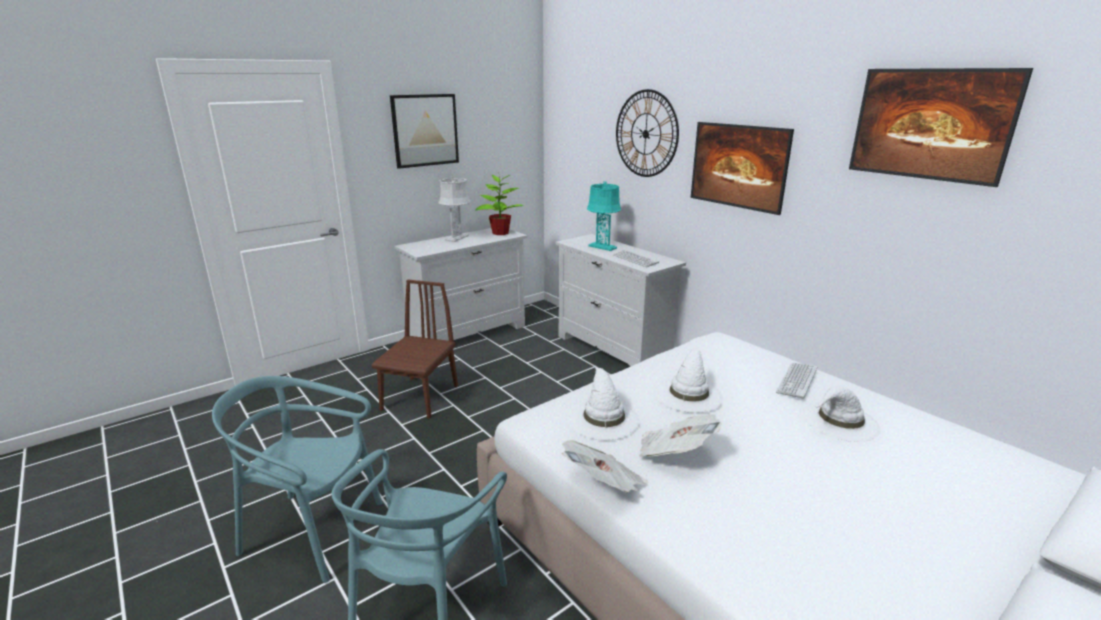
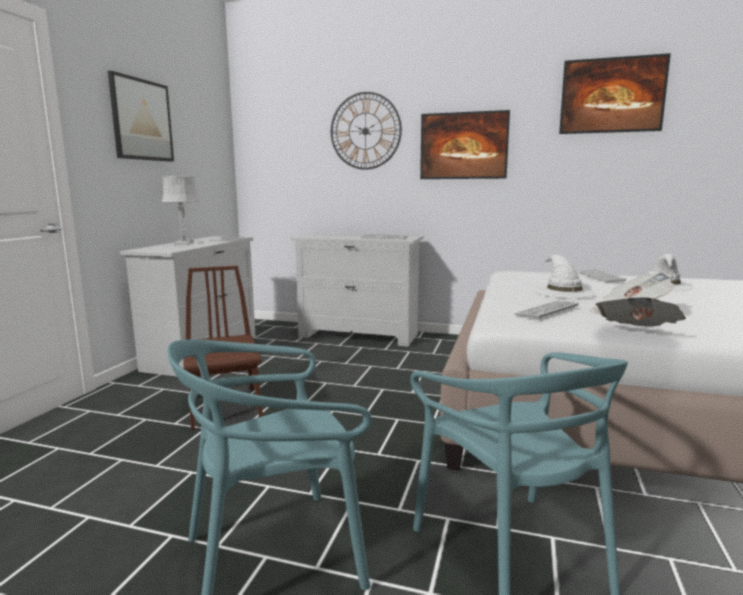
camera: 35 degrees left, 10 degrees down
potted plant [475,172,523,235] -> none
white hat [569,366,640,440] -> keyboard [515,301,578,319]
turquoise table lamp [587,181,621,251] -> none

